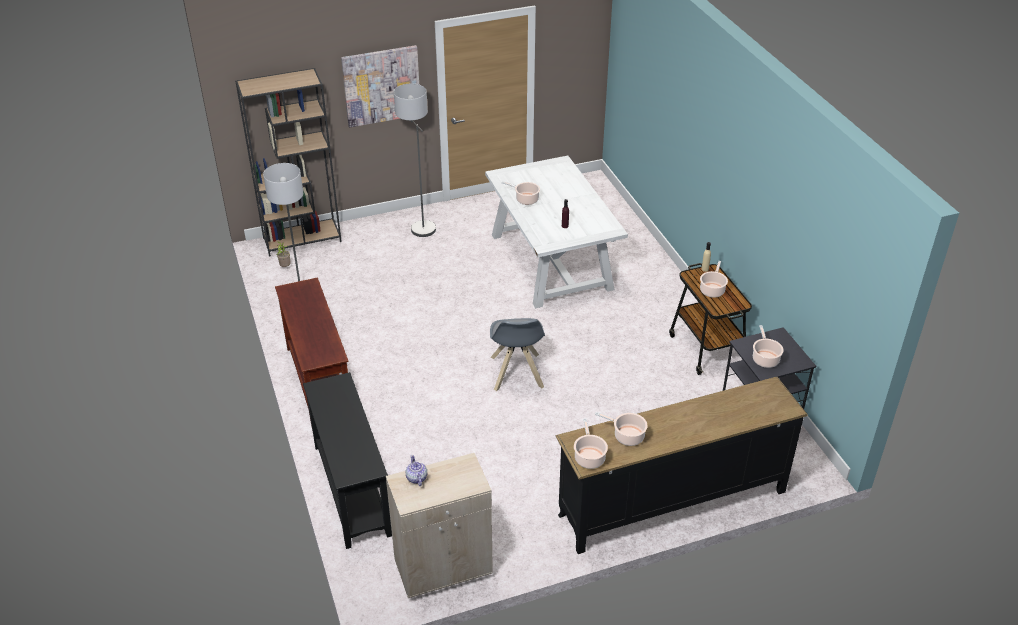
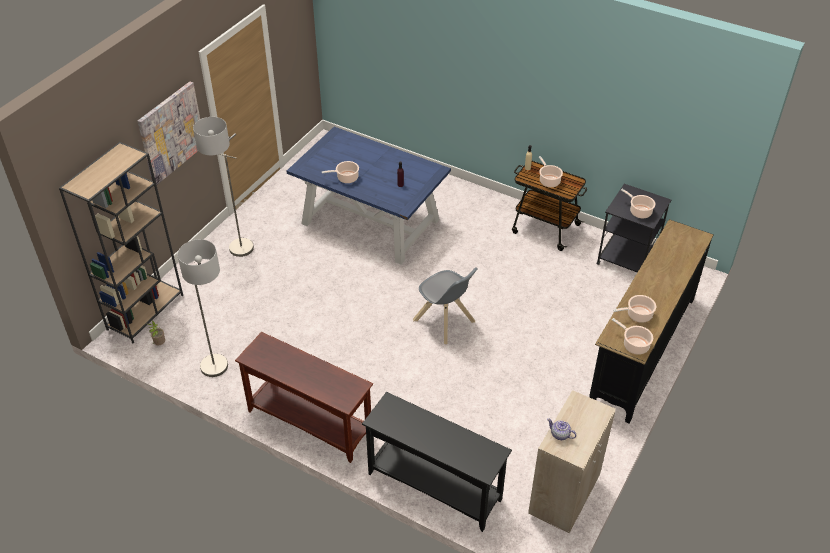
camera: 40 degrees left, 5 degrees up
white dining table [485,156,628,308] -> blue dining table [287,127,451,265]

